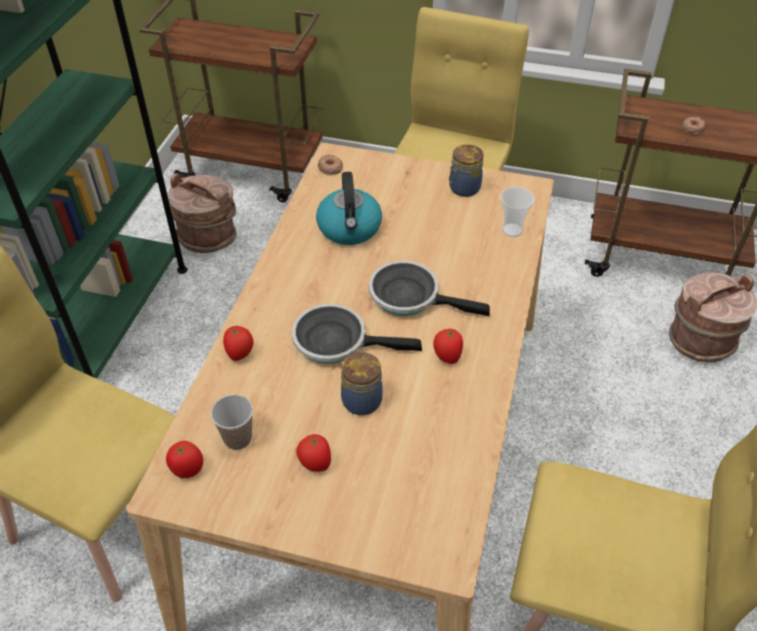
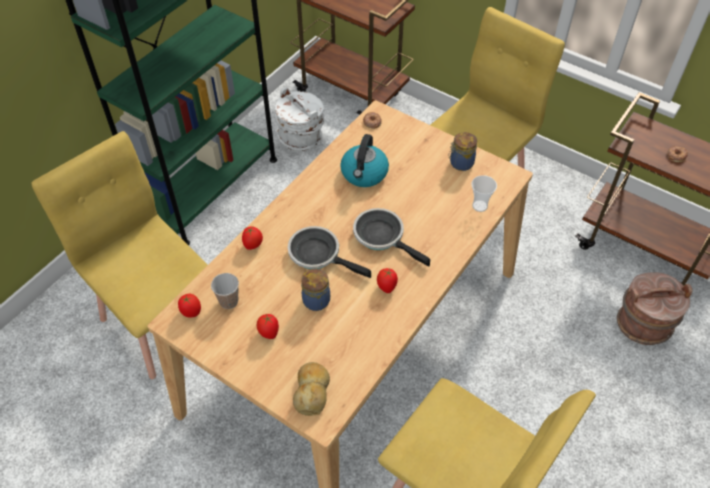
camera: 20 degrees right, 5 degrees up
brown bucket [169,173,237,253] -> white bucket [275,87,325,152]
none -> bread [293,362,330,416]

